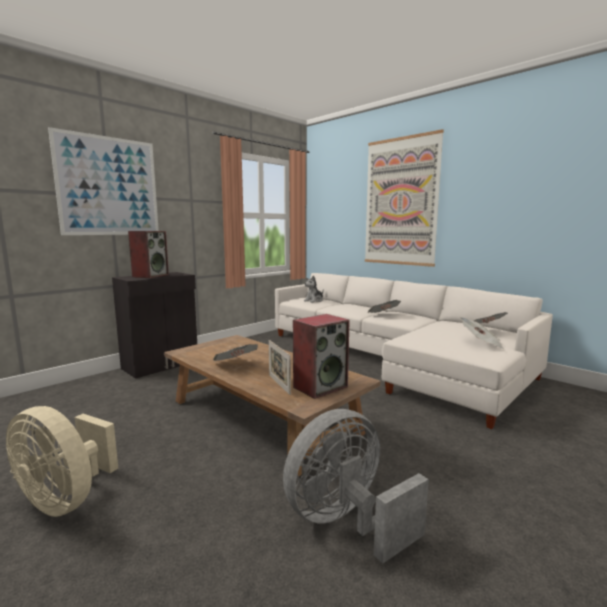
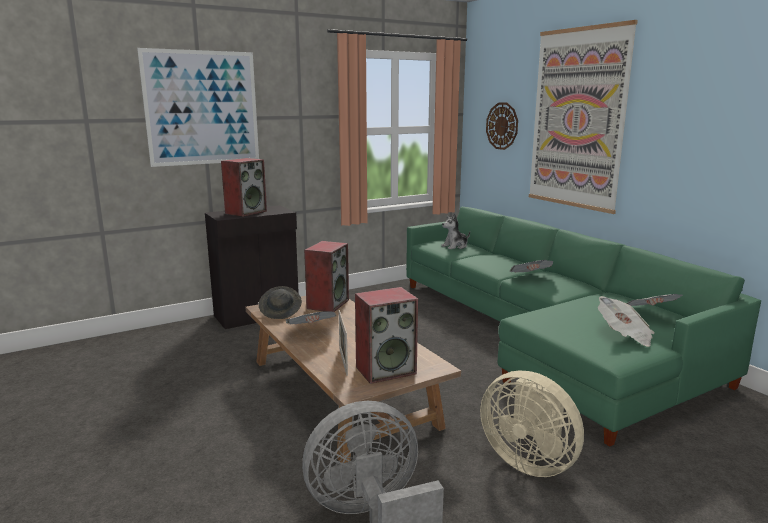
camera: 15 degrees right, 5 degrees up
beige fan [6,406,118,517] -> beige fan moved to [480,370,584,477]
white sofa [275,273,553,429] -> green sofa [406,207,761,447]
none -> grey hat [259,286,302,319]
none -> speaker [304,241,349,312]
none -> wall clock [486,102,518,150]

